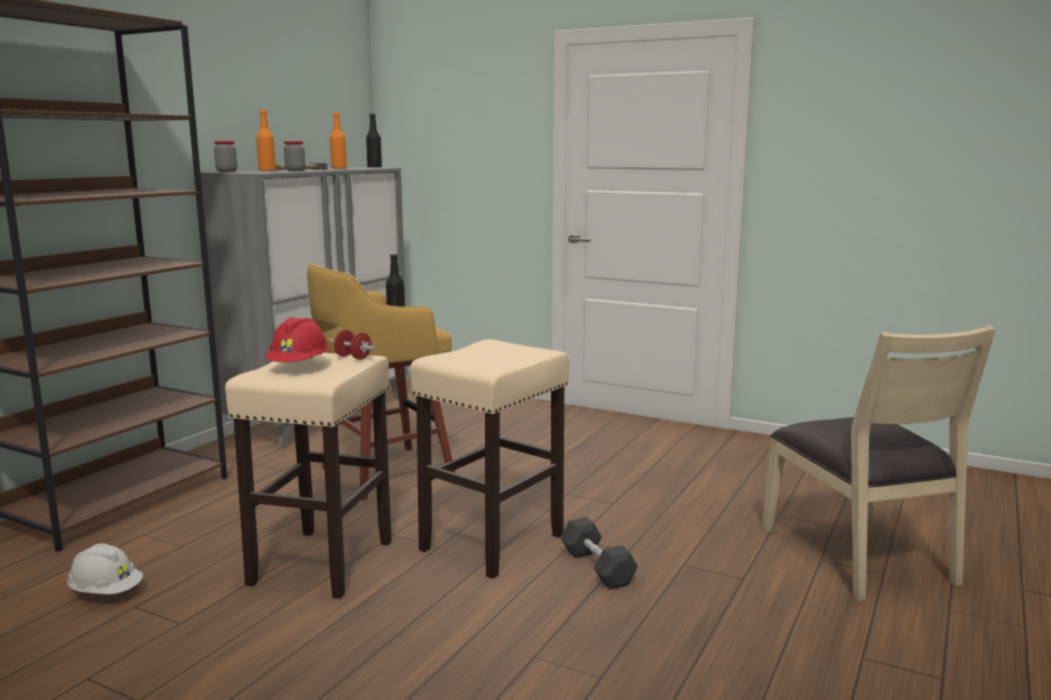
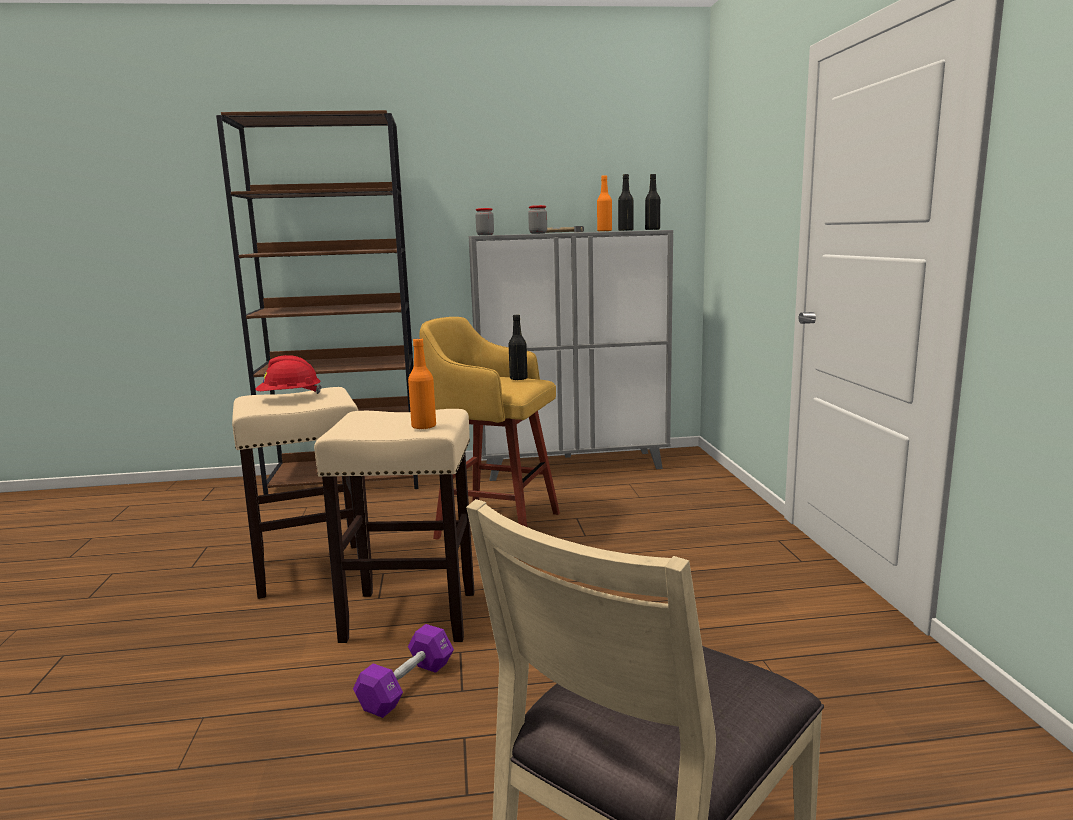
camera: 55 degrees right, 0 degrees up
white hard hat [67,543,143,594] -> none
orange bottle [256,109,276,171] -> orange bottle moved to [408,338,436,430]
red dumbbell [330,330,375,360] -> none
black dumbbell [561,517,638,590] -> purple dumbbell [353,624,454,718]
none -> black bottle [618,174,633,231]

